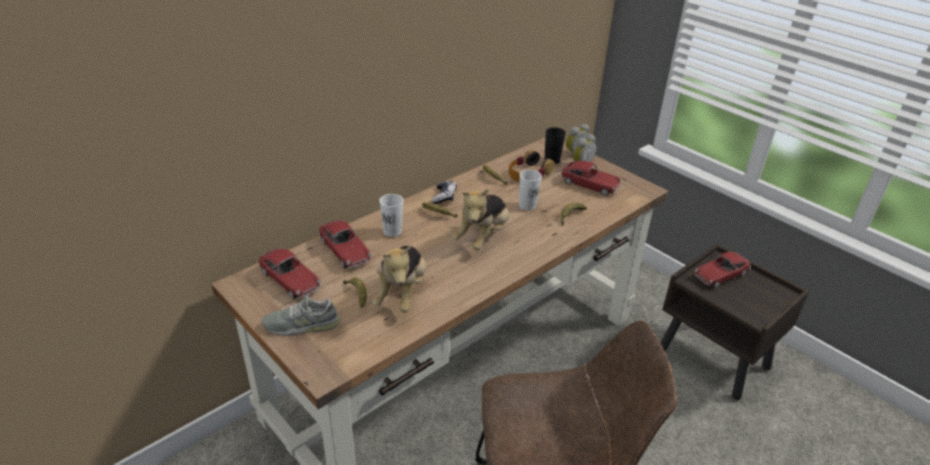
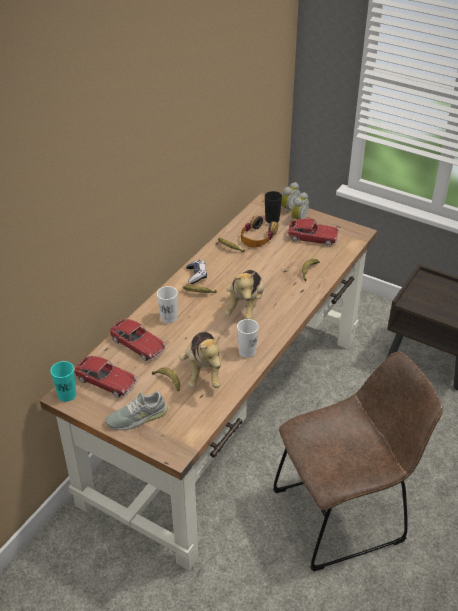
camera: 15 degrees left, 5 degrees up
white cup [519,170,542,210] -> white cup moved to [237,319,259,358]
toy car [695,252,751,288] -> none
none -> turquoise cup [50,361,76,402]

